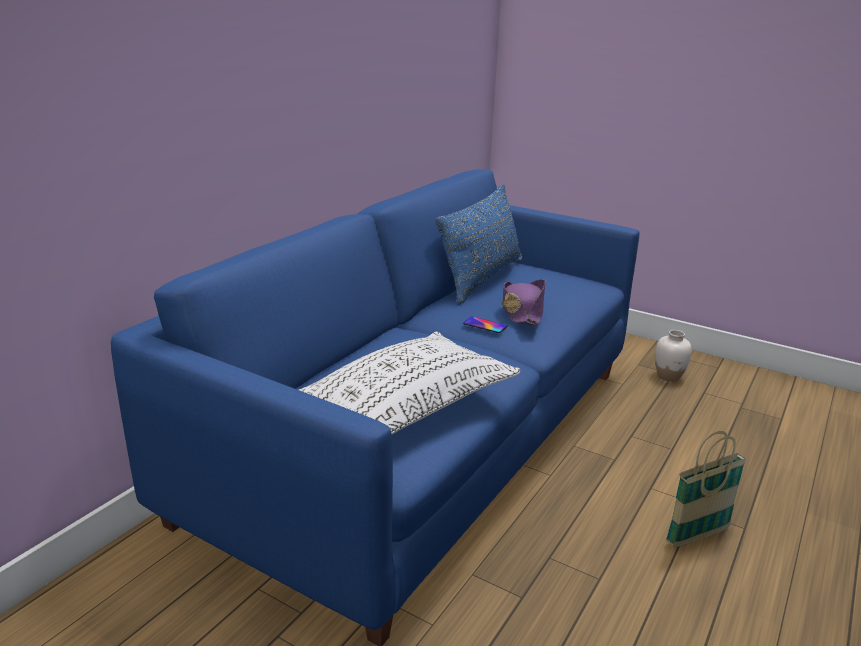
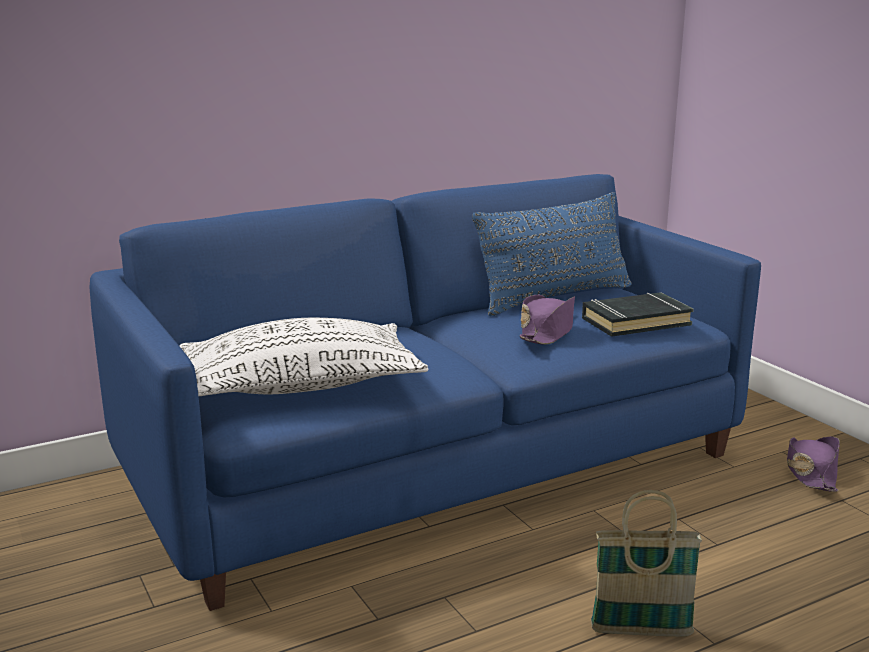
camera: 30 degrees right, 5 degrees down
phone [463,316,507,333] -> none
white vase [655,330,692,382] -> purple hat [787,437,840,492]
none -> black book [582,292,694,337]

